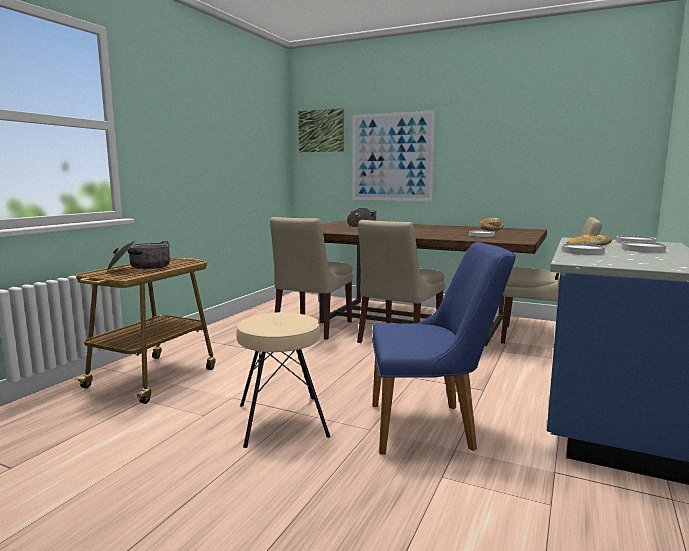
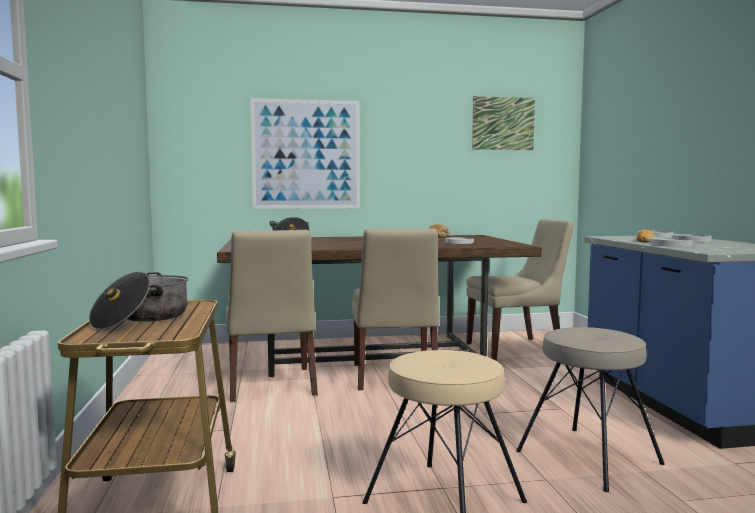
camera: 35 degrees left, 5 degrees down
picture [298,108,344,152] -> picture moved to [472,96,535,150]
blue chair [372,242,516,454] -> beige stool [516,327,665,492]

